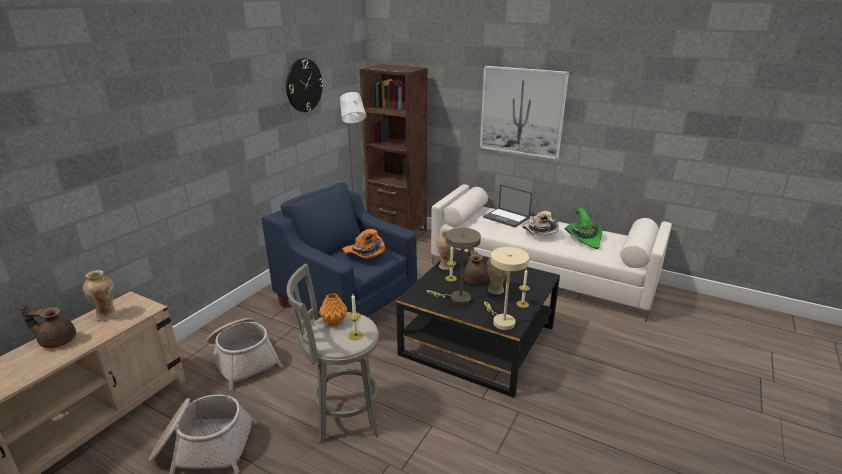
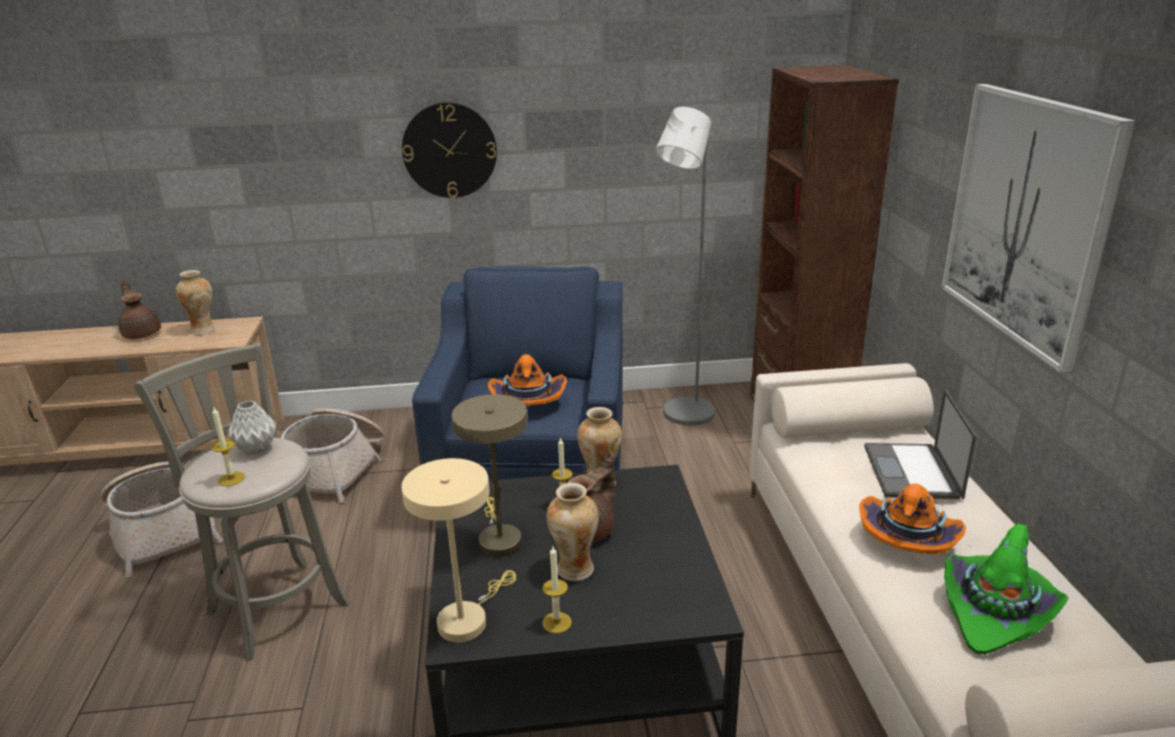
camera: 55 degrees right, 0 degrees up
wall clock [286,58,324,112] -> wall clock moved to [402,102,497,198]
orange vase [319,293,348,327] -> grey vase [228,400,276,456]
beige hat [523,211,559,236] -> orange hat [859,484,966,554]

